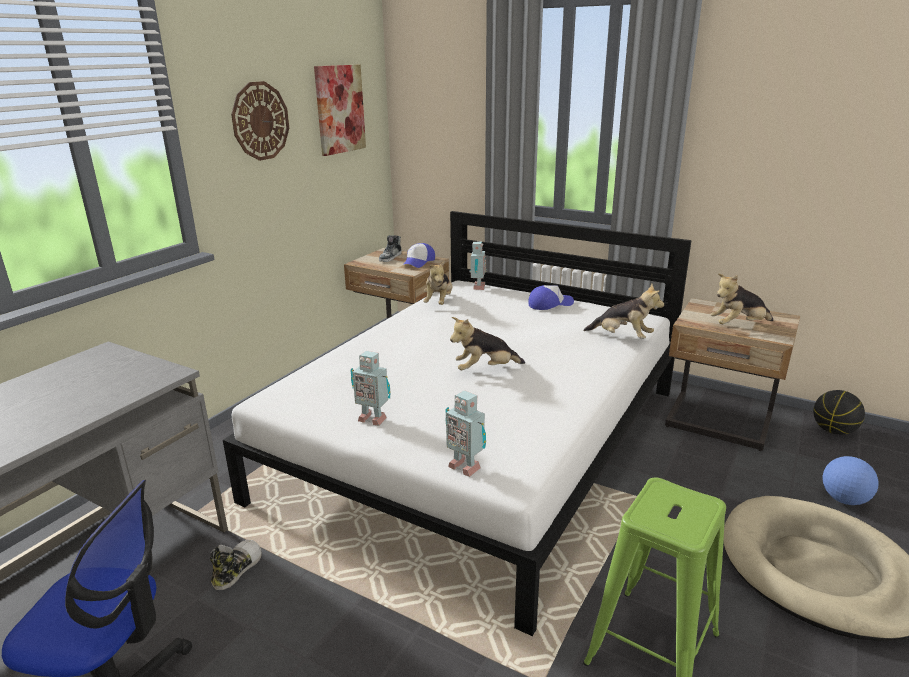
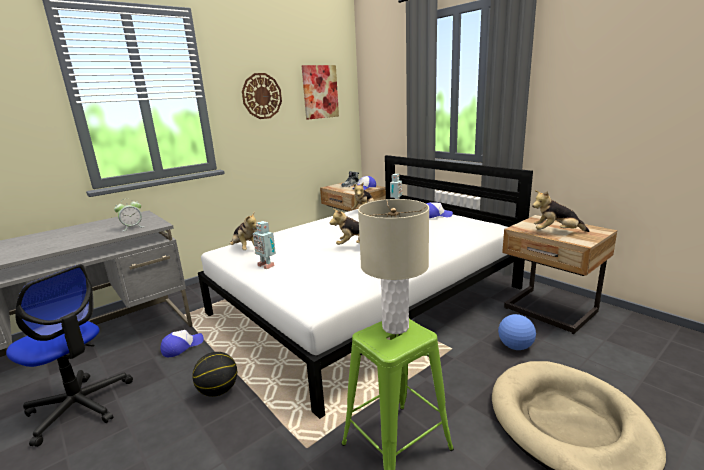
camera: 20 degrees right, 5 degrees down
shoe [210,540,262,590] -> cap [161,330,204,357]
toy robot [445,390,486,477] -> none
plush toy [583,284,664,339] -> plush toy moved to [230,213,257,250]
basketball [813,390,865,435] -> basketball moved to [192,352,237,397]
football [823,456,878,505] -> football moved to [498,314,536,350]
none -> alarm clock [114,199,142,231]
none -> beige table lamp [358,199,429,334]

